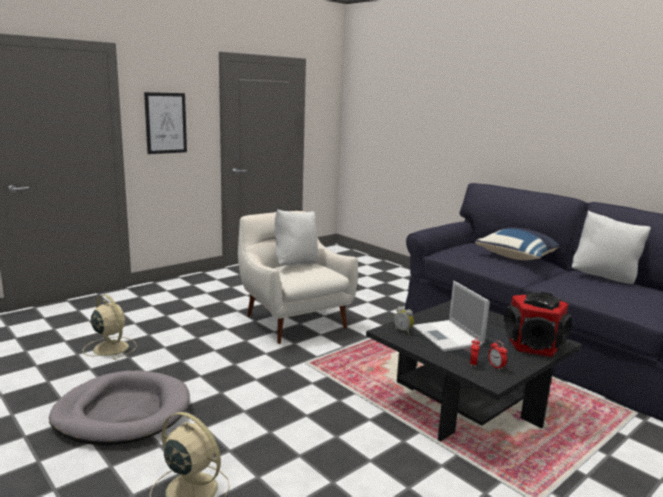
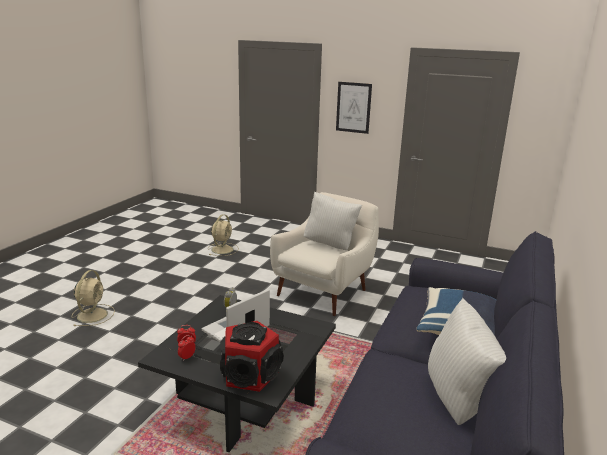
camera: 65 degrees right, 5 degrees up
grey dog bed [49,370,190,445] -> none

